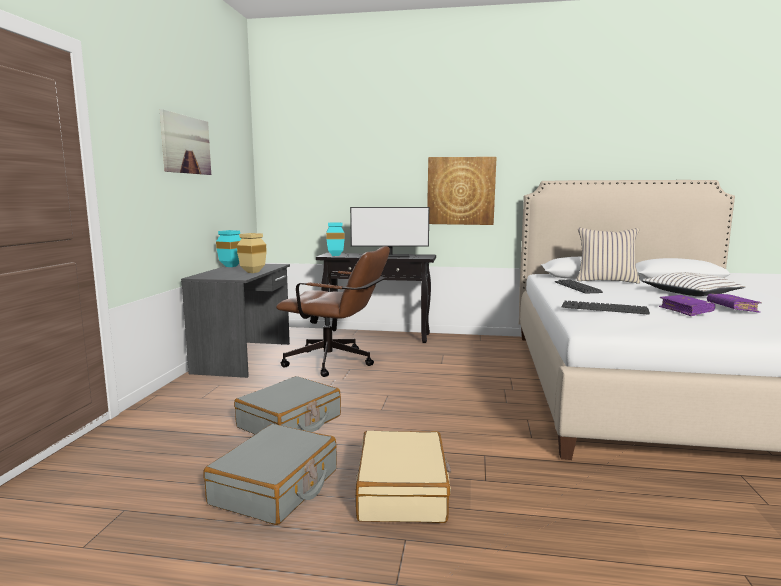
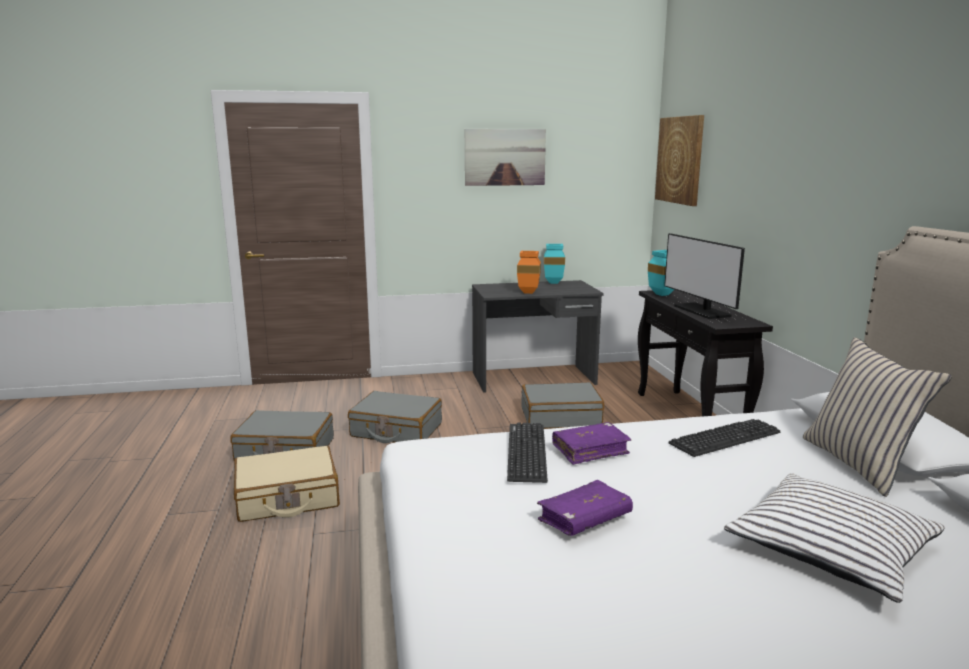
camera: 70 degrees right, 5 degrees up
beige vase [237,233,267,273] -> orange vase [517,251,541,294]
brown office chair [276,246,390,377] -> grey suitcase [521,382,604,429]
picture [427,157,496,225] -> picture moved to [655,115,704,206]
purple book [707,294,762,312] -> purple book moved to [552,422,632,465]

